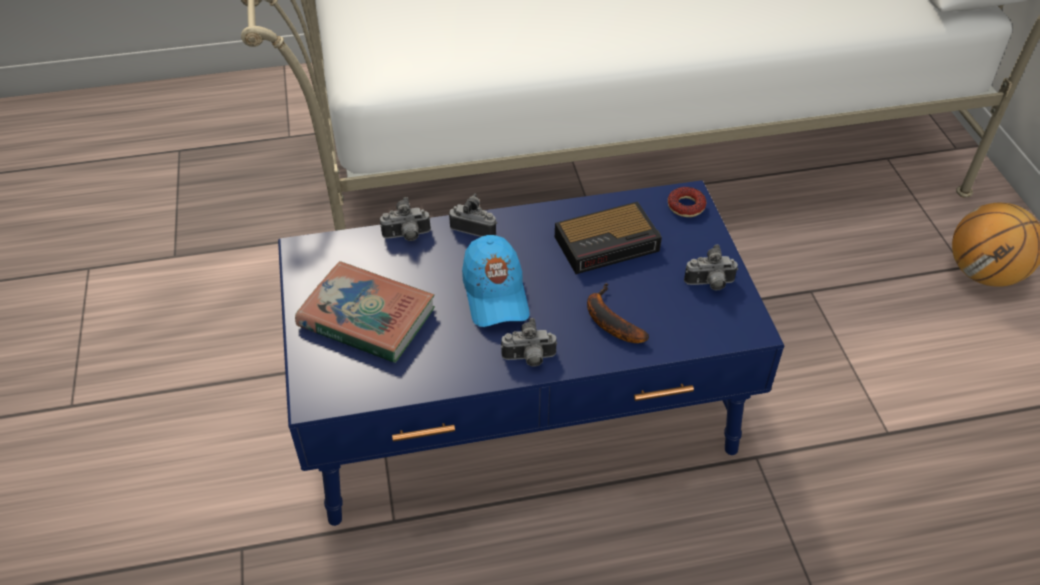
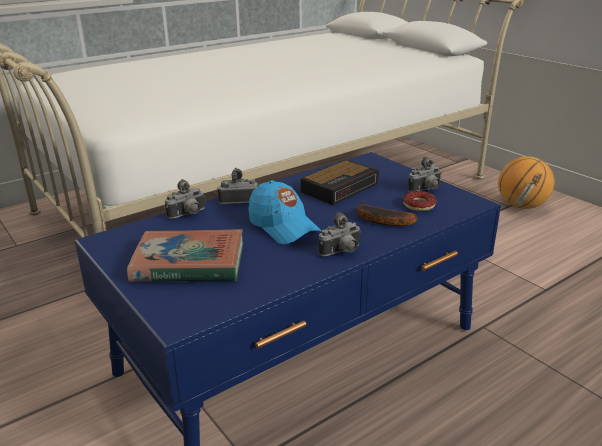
camera: 25 degrees left, 20 degrees down
donut [668,187,706,217] -> donut moved to [403,191,436,211]

